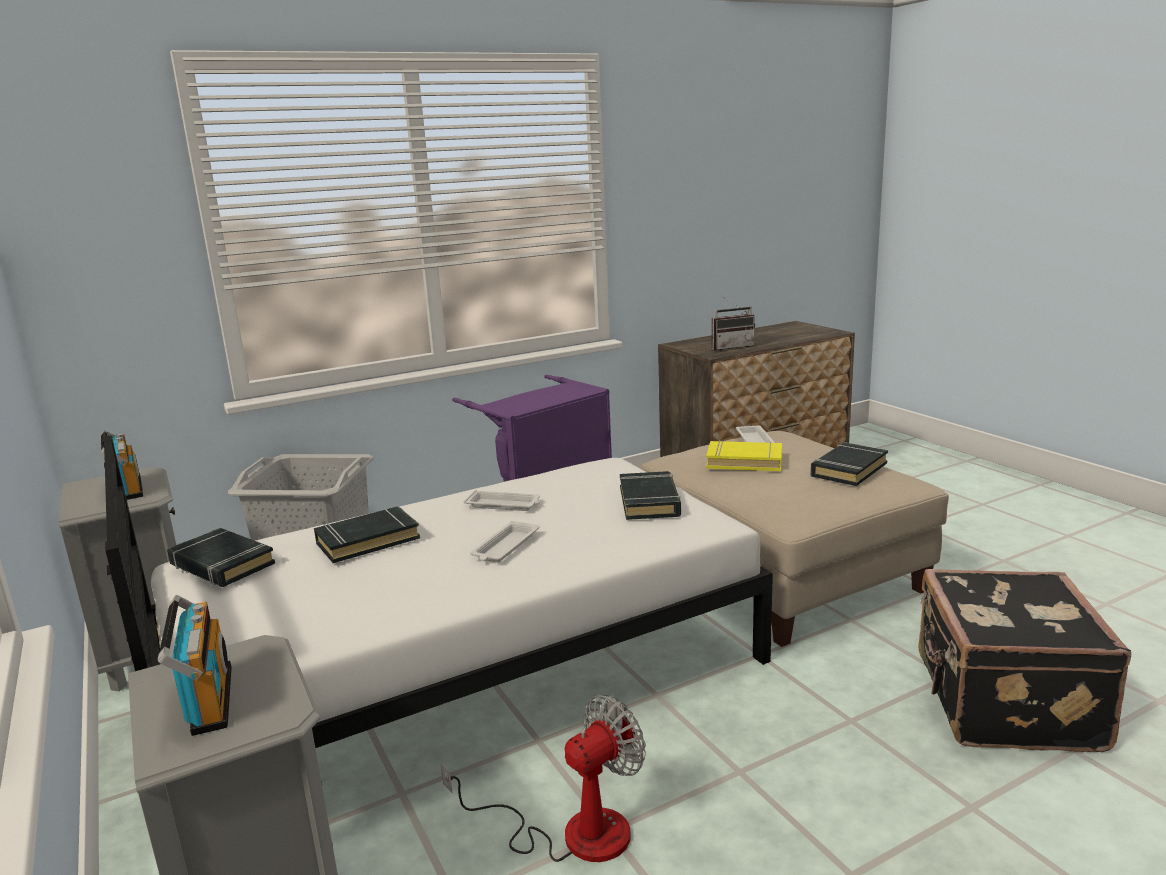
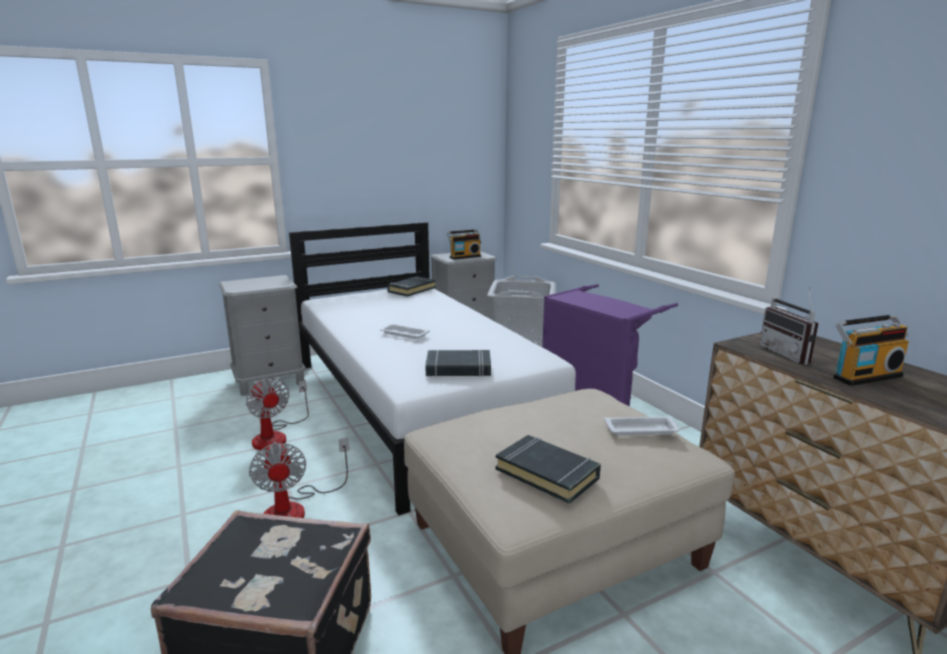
camera: 90 degrees right, 0 degrees up
radio [158,595,232,736] -> radio moved to [833,314,909,386]
black book [314,506,420,563] -> none
white tray [464,490,540,511] -> none
yellow book [706,440,782,471] -> none
none -> fan [249,438,349,518]

